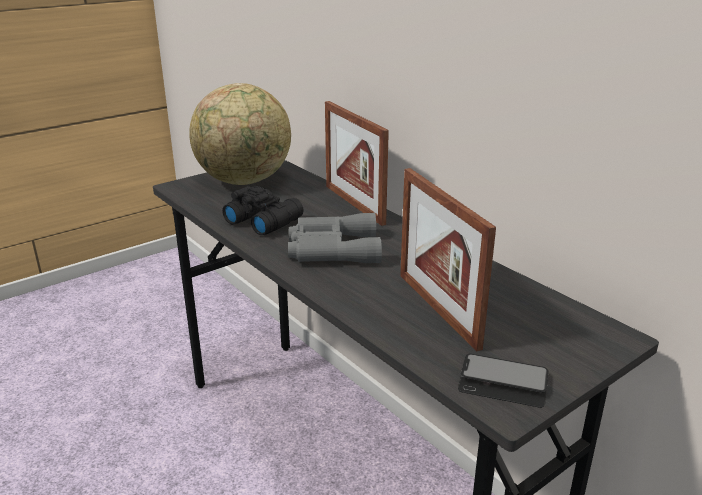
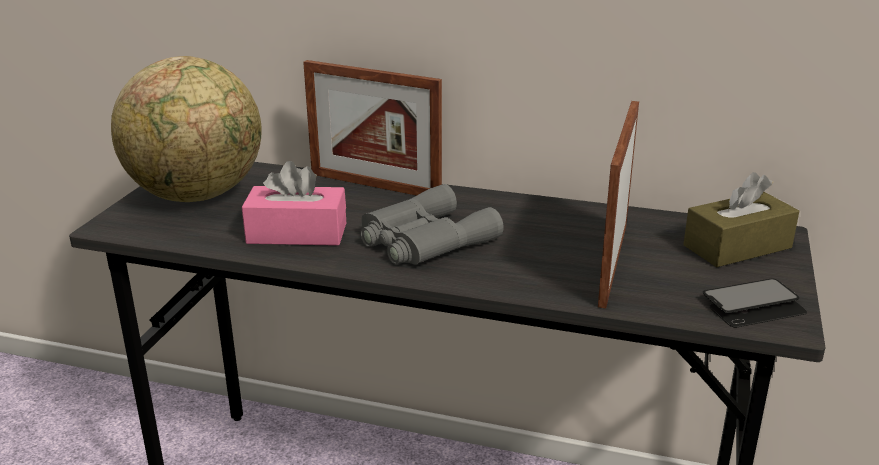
camera: 35 degrees left, 0 degrees up
black binoculars [222,186,304,235] -> pink tissue box [242,161,346,246]
picture frame [400,168,496,352] -> picture frame turned 75 degrees clockwise [598,101,639,308]
none -> brown tissue box [683,172,799,267]

